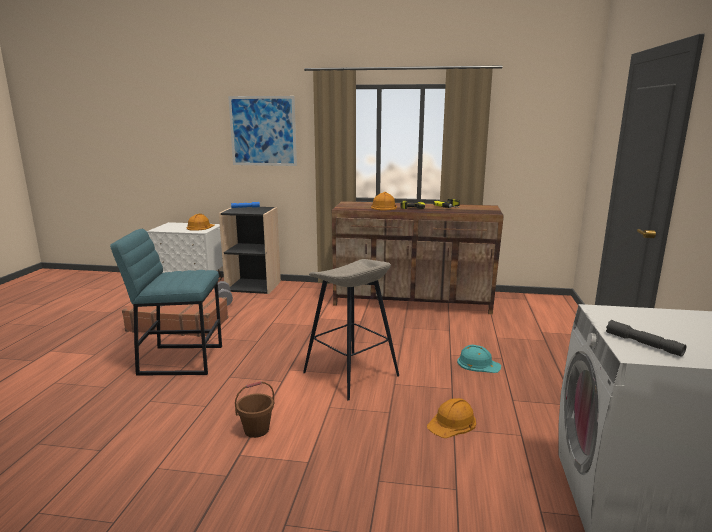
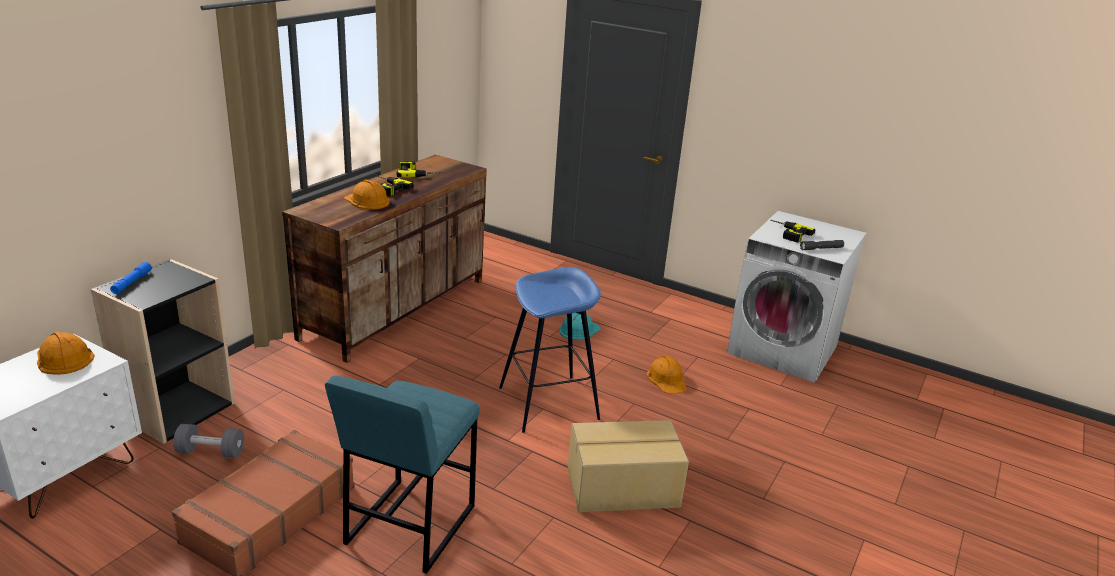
camera: 70 degrees left, 10 degrees up
picture [228,96,297,166] -> none
brown bucket [235,381,274,438] -> cardboard box [568,420,689,513]
grey stool [303,259,399,401] -> blue stool [499,267,601,433]
none -> power drill [770,219,815,243]

